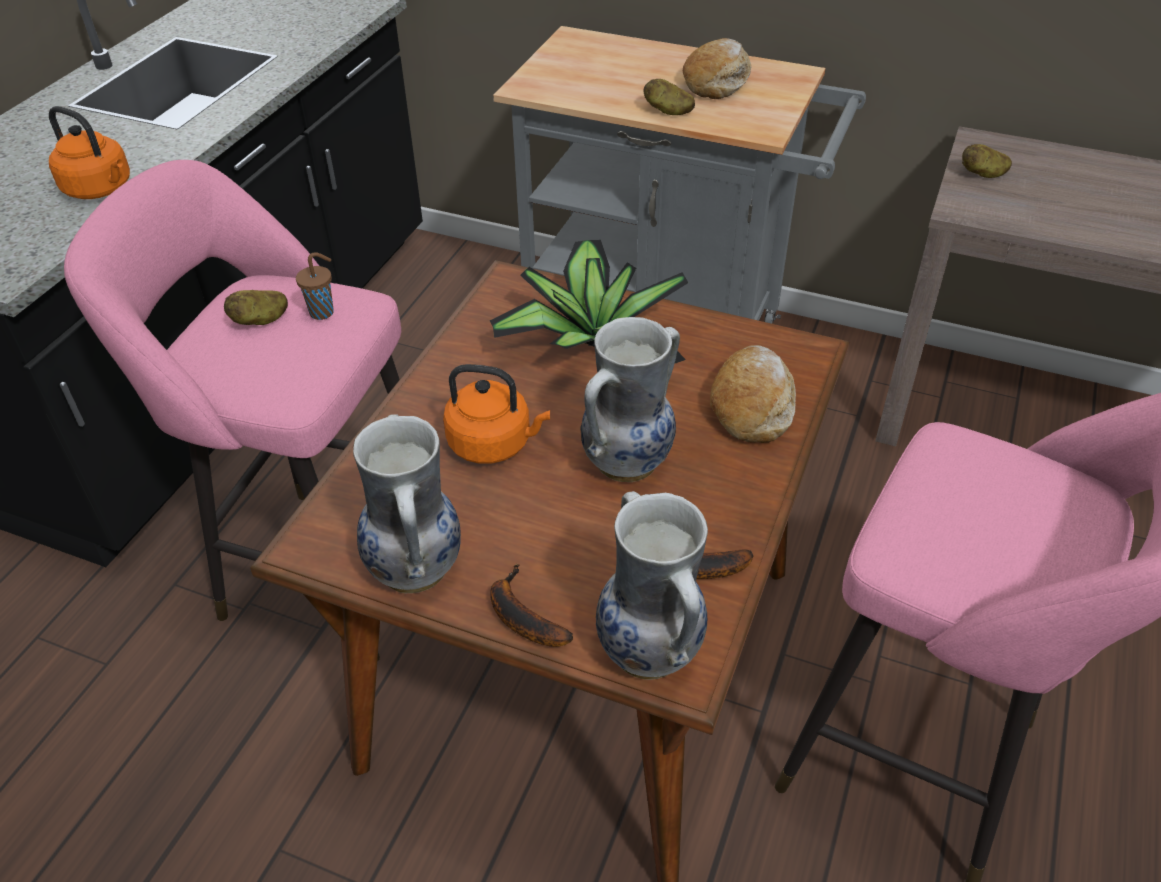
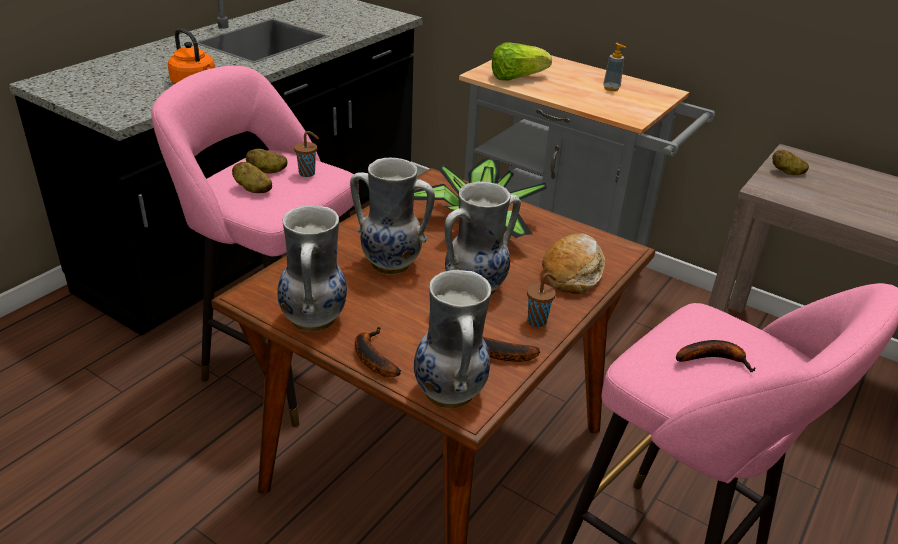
camera: 10 degrees right, 10 degrees down
orange kettle [443,364,550,464] -> vase [350,158,435,275]
potato [643,79,695,115] -> potato moved to [232,162,272,193]
bread [683,38,751,99] -> soap dispenser [603,43,626,91]
none -> lettuce [492,42,552,81]
none -> brown cup [527,273,557,327]
none -> banana [676,340,756,372]

